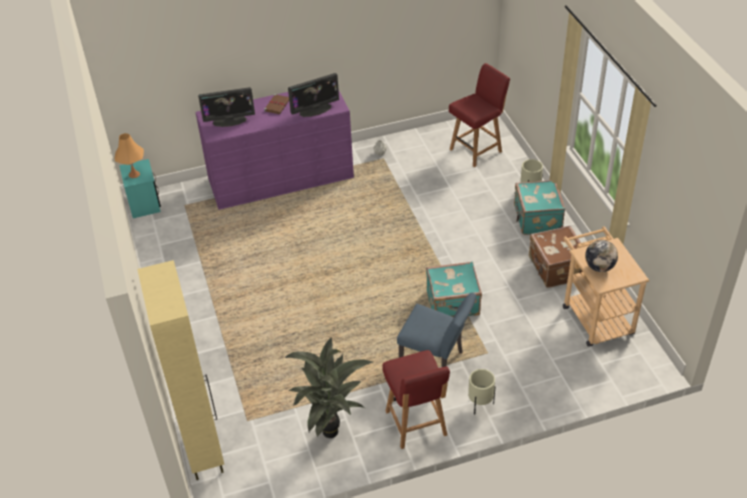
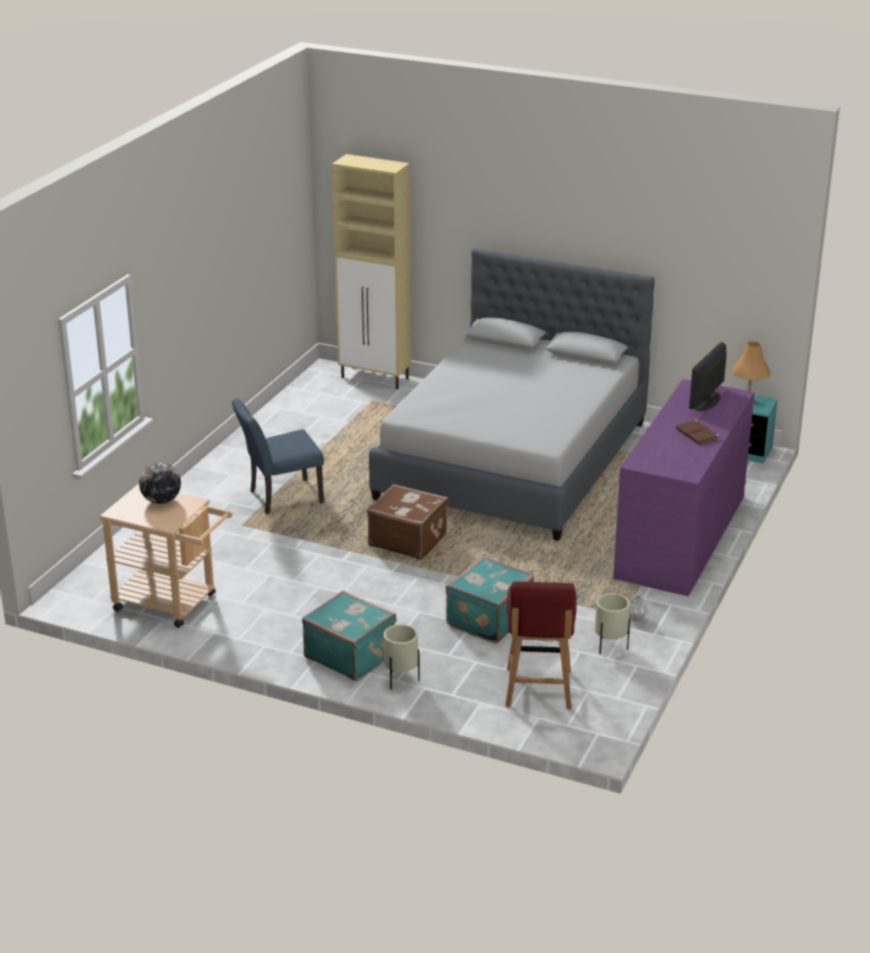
camera: 130 degrees right, 15 degrees down
potted plant [285,337,373,438] -> none
monitor [288,73,339,117] -> none
red chair [382,350,450,449] -> none
turquoise suitcase [426,261,482,317] -> turquoise suitcase moved to [446,556,534,643]
beige planter [468,369,495,415] -> beige planter moved to [595,593,630,654]
brown suitcase [529,226,583,288] -> brown suitcase moved to [367,484,448,560]
none -> grey bed [369,248,655,541]

